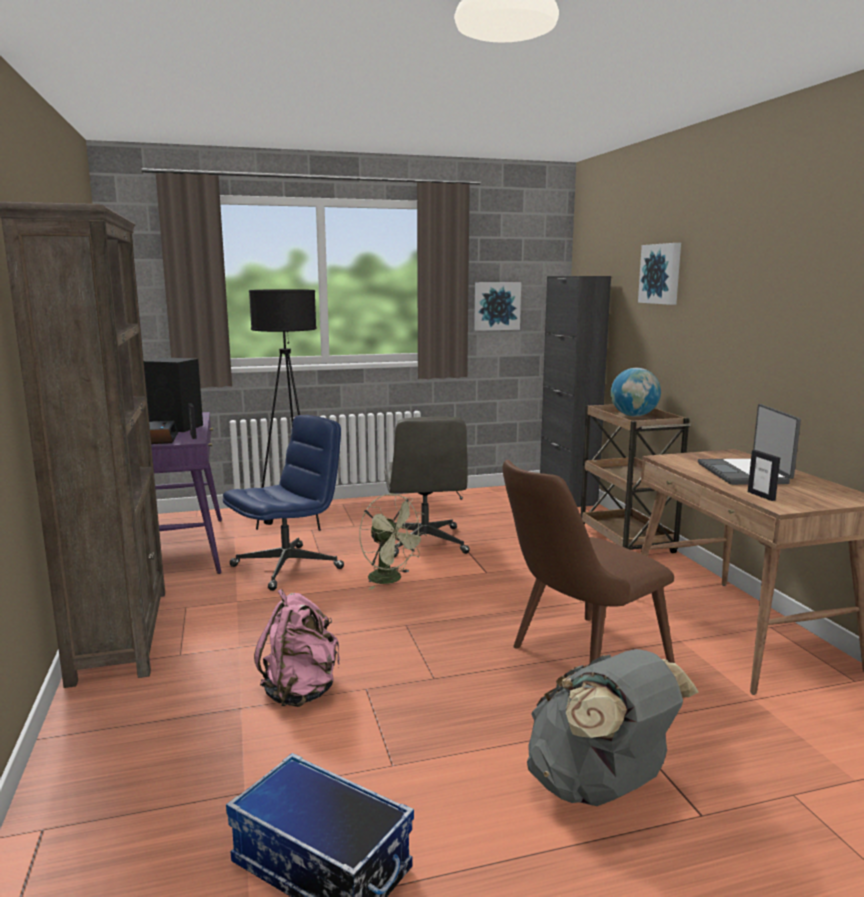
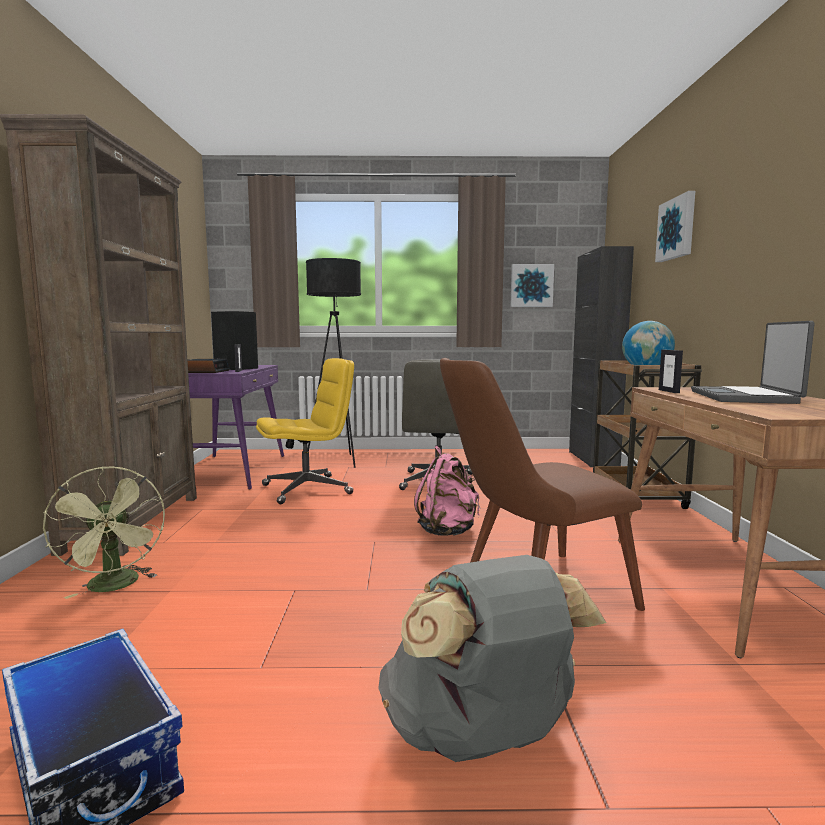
camera: 15 degrees right, 5 degrees down
blue office chair [223,415,344,591] -> yellow office chair [256,358,354,504]
pink backpack [254,589,340,707] -> pink backpack moved to [414,446,479,536]
green fan [359,493,427,590] -> green fan moved to [43,466,165,599]
picture frame [748,450,780,501] -> picture frame moved to [659,350,683,393]

